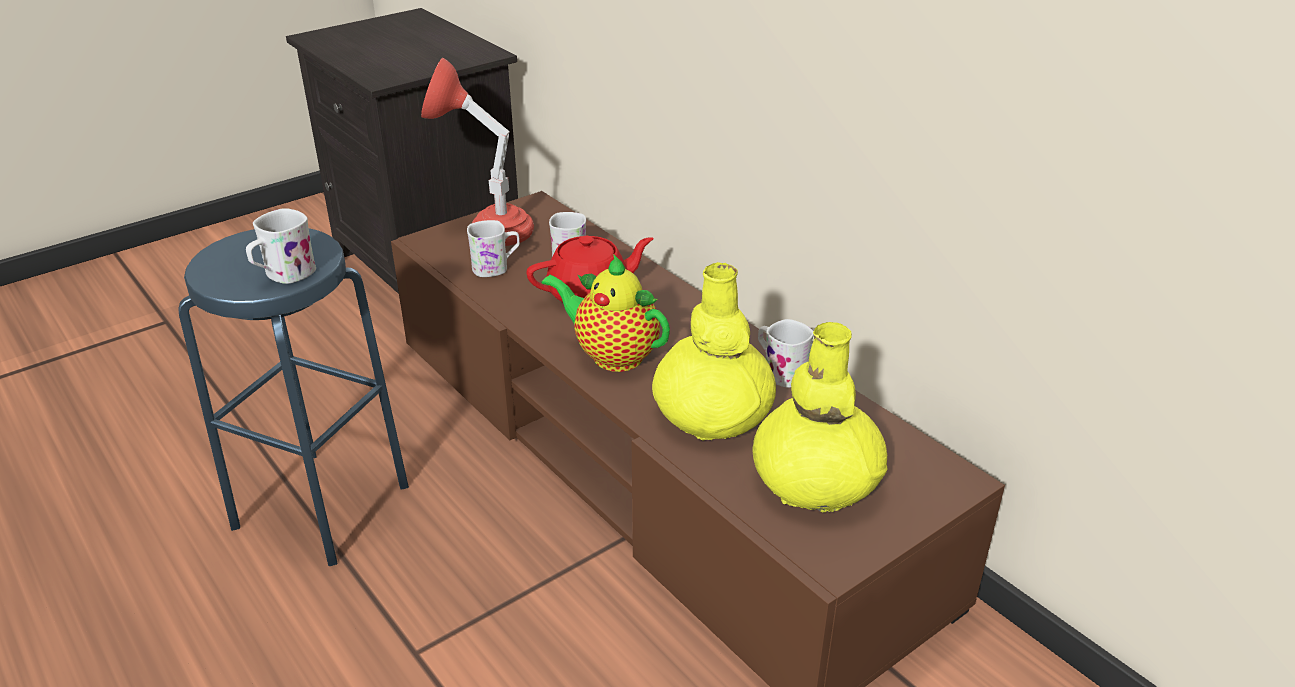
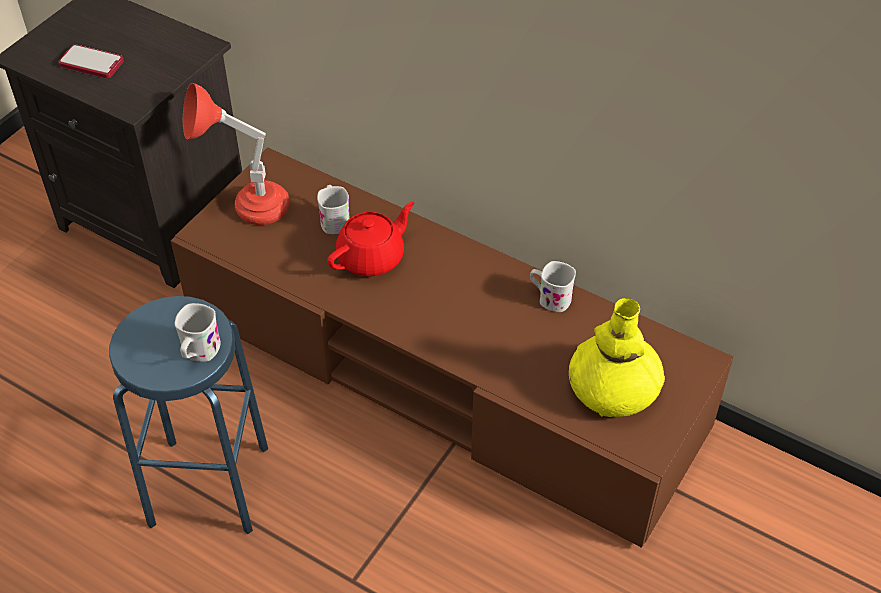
camera: 20 degrees left, 15 degrees up
white mug [467,220,520,277] -> none
teapot [542,254,670,372] -> none
yellow vase [652,262,776,440] -> none
none -> phone [59,45,124,79]

